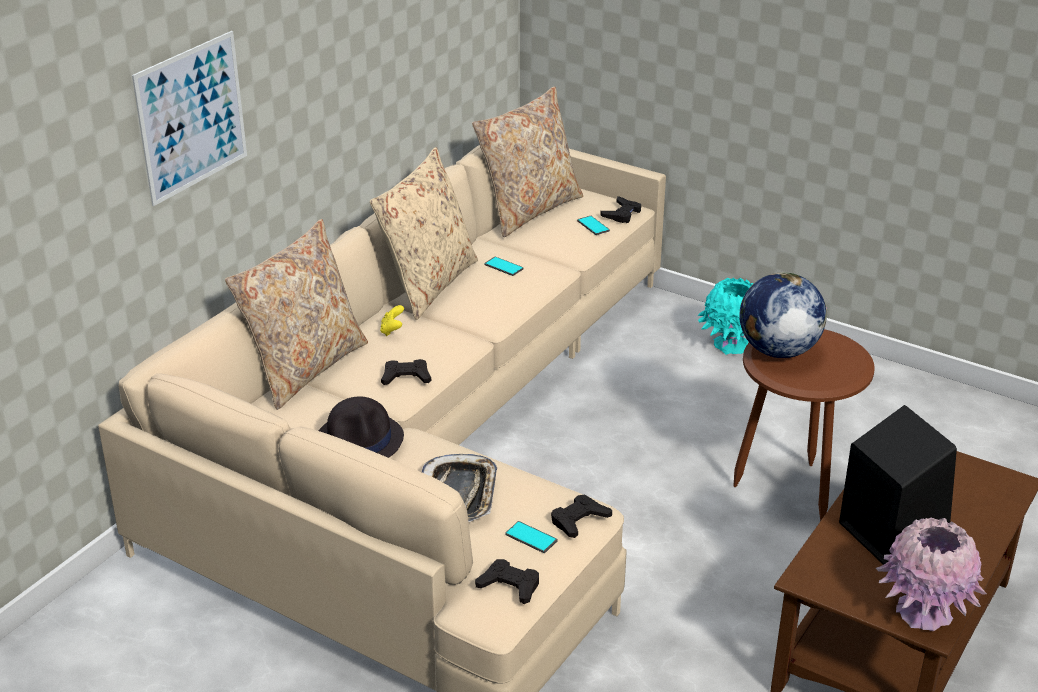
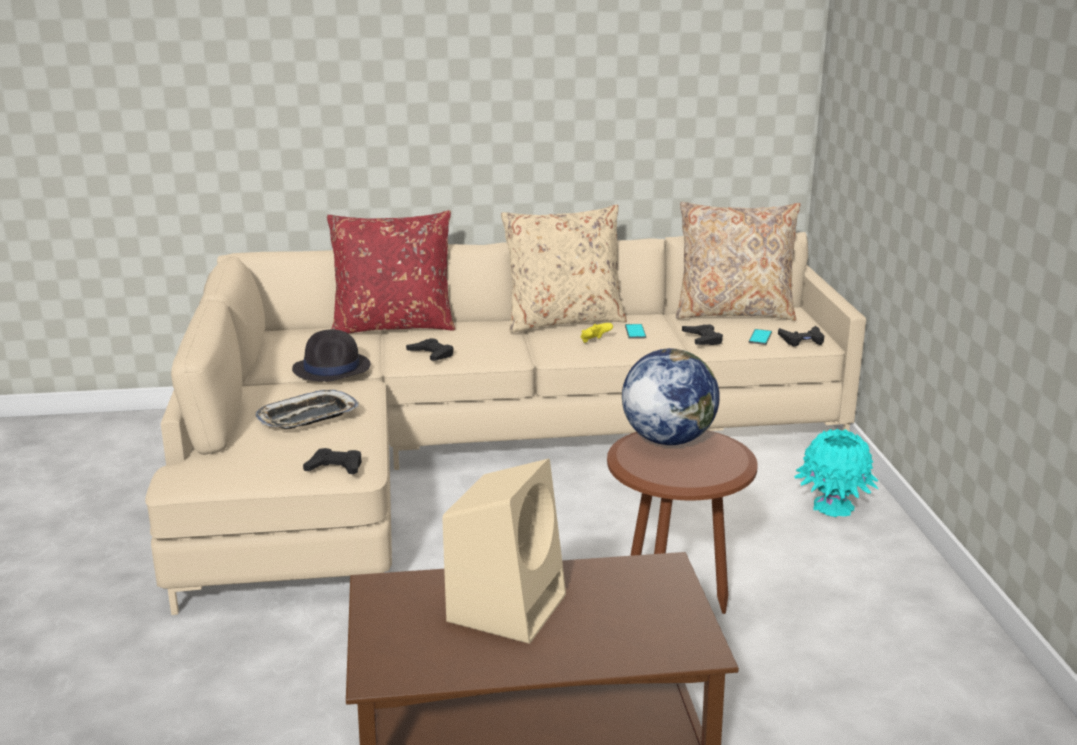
camera: 50 degrees right, 10 degrees down
picture [132,31,247,206] -> none
beige pillow [225,219,368,410] -> red pillow [327,210,455,333]
yellow game controller [380,305,404,336] -> yellow game controller moved to [581,323,613,343]
black game controller [475,559,539,604] -> black game controller moved to [682,324,723,345]
phone [505,521,557,553] -> none
black speaker [839,405,957,565] -> beige speaker [442,459,566,644]
pink vase [876,518,987,631] -> none

